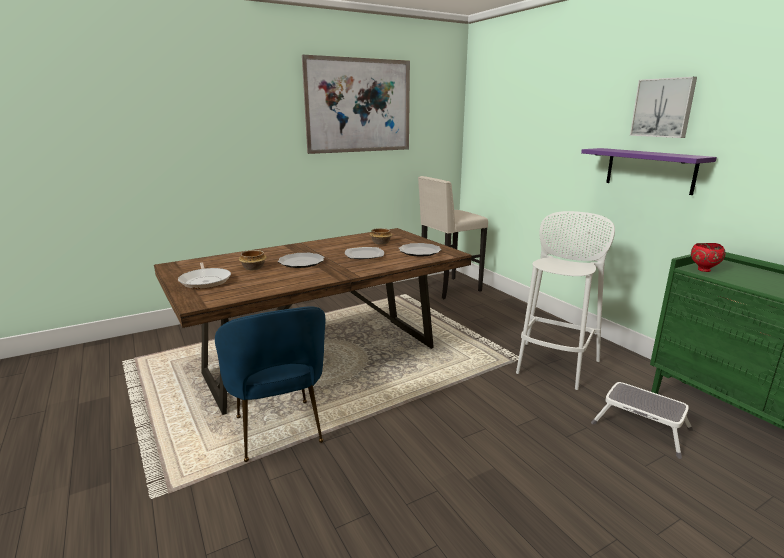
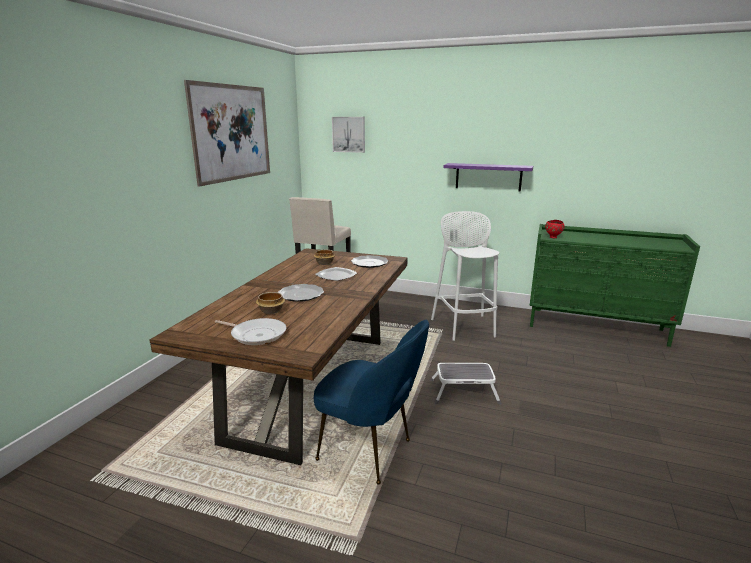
camera: 40 degrees left, 0 degrees up
grey step ladder [591,382,693,459] -> grey step ladder moved to [430,363,502,405]
picture [630,77,697,138] -> picture moved to [332,117,365,153]

